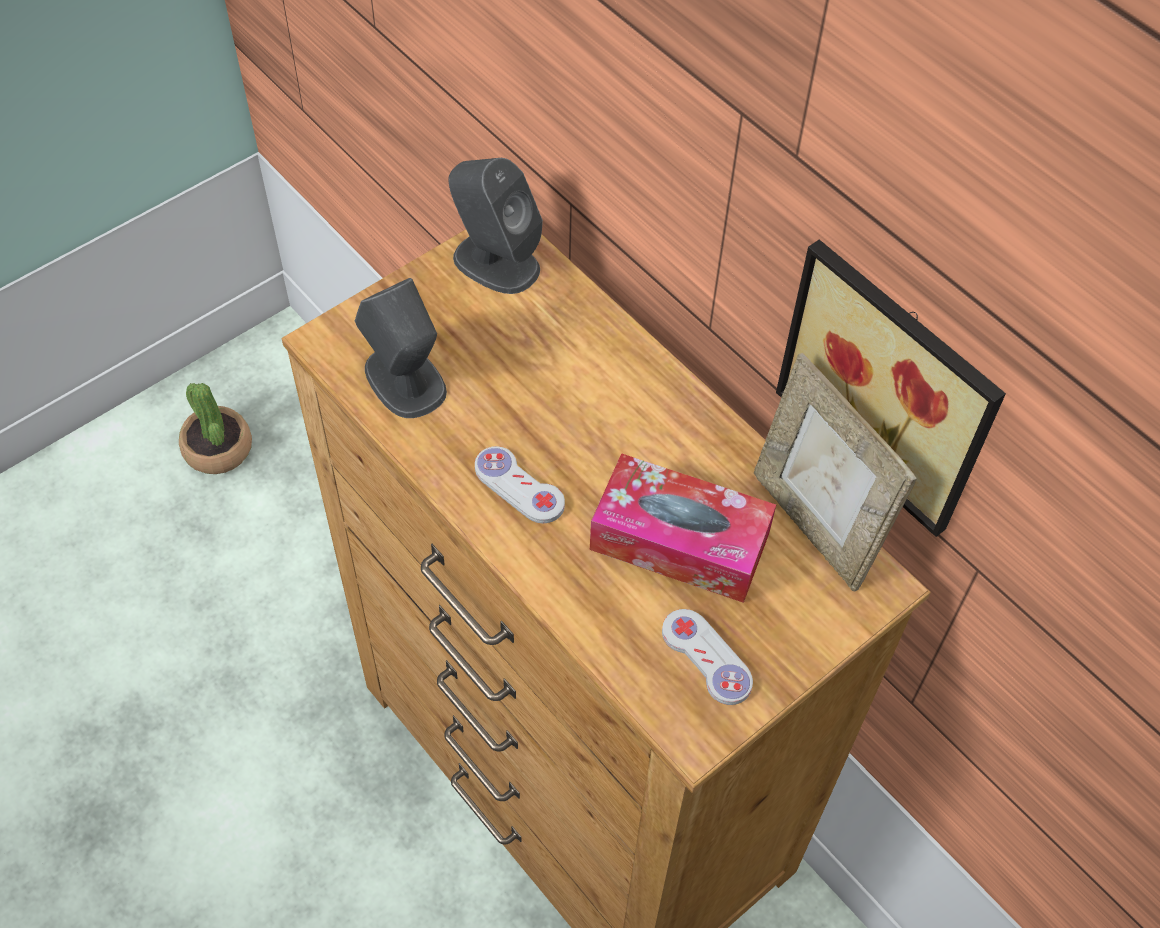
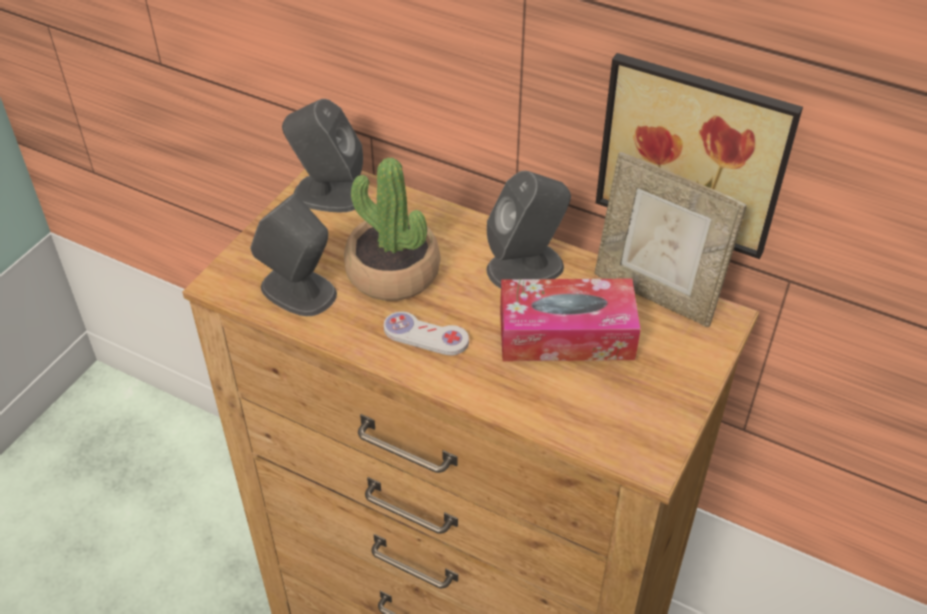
camera: 20 degrees left, 10 degrees down
potted plant [179,383,252,474] -> potted plant moved to [344,158,441,301]
white game controller [662,609,753,705] -> none
none -> grey speaker [486,171,571,288]

